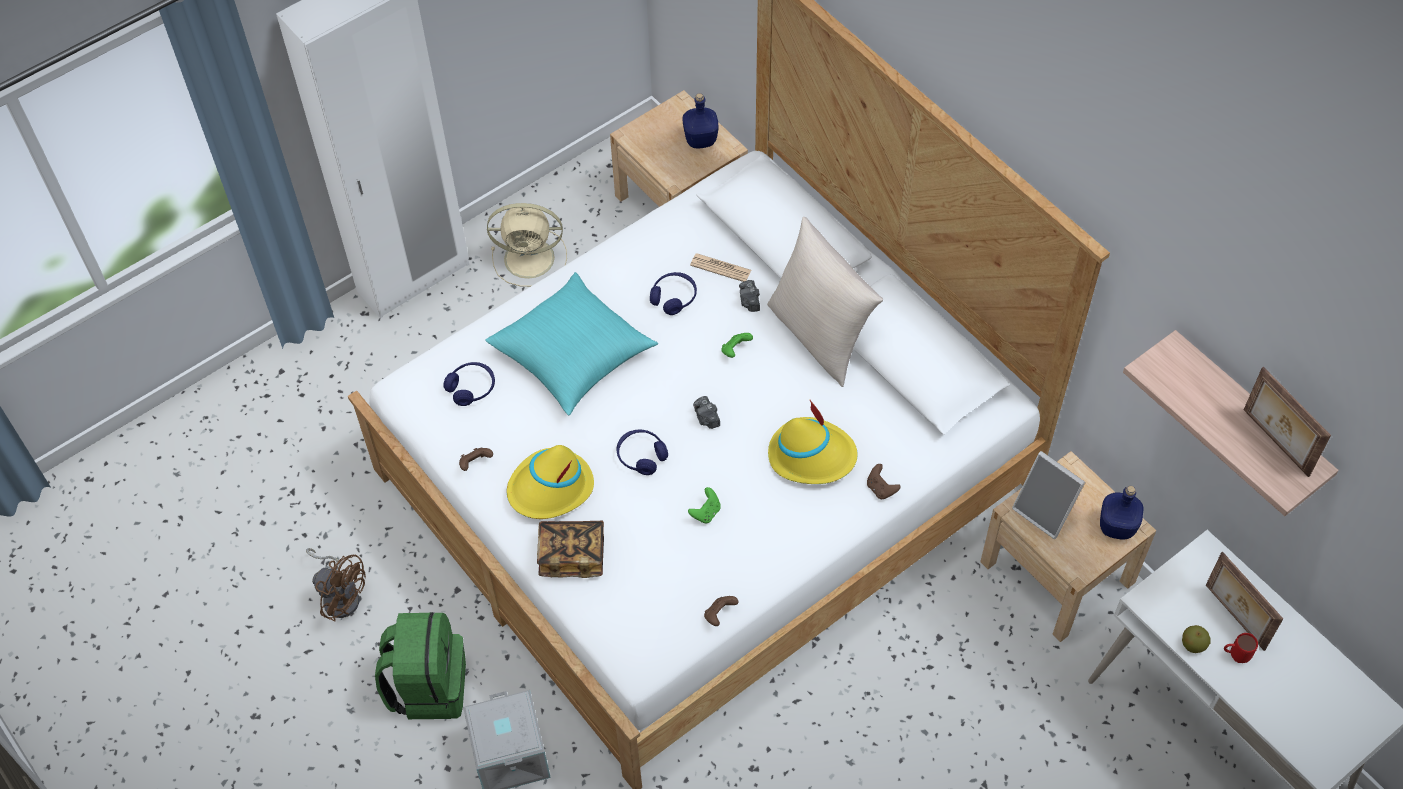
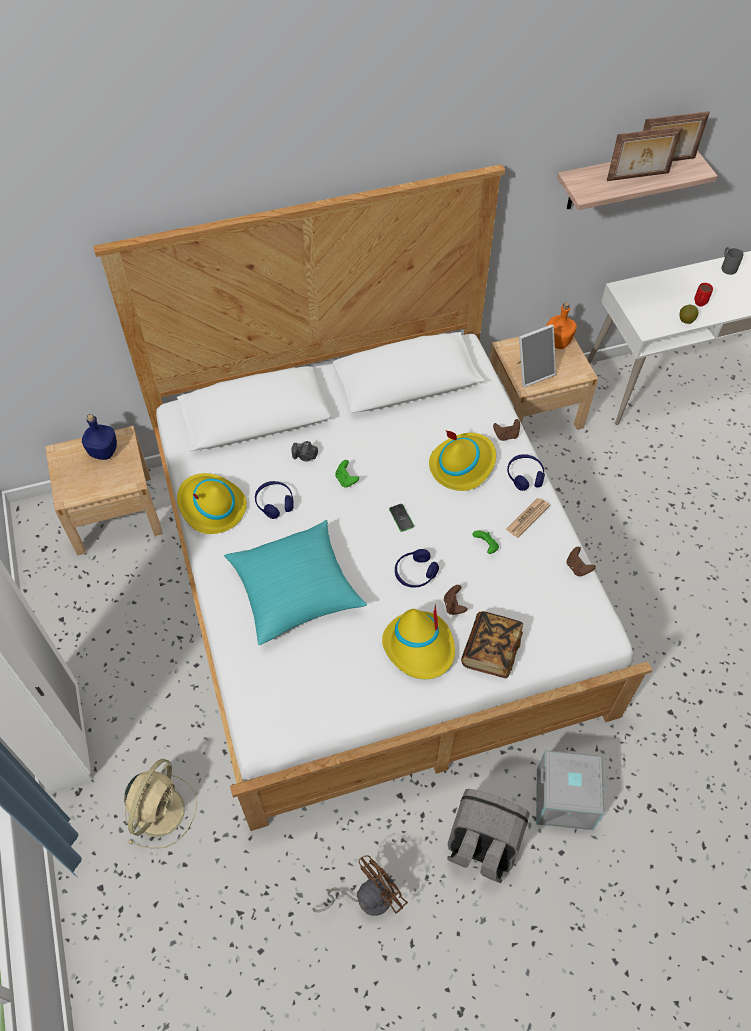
camera: 70 degrees left, 0 degrees up
green backpack [375,612,466,719] -> grey backpack [447,789,530,883]
blue headphones [443,362,495,406] -> blue headphones moved to [507,454,545,491]
brown game controller [459,448,493,471] -> brown game controller moved to [444,585,467,615]
beige fan [487,203,567,287] -> beige fan moved to [124,759,197,849]
newspaper [690,254,751,282] -> newspaper moved to [506,498,550,538]
camera [693,396,720,429] -> phone [389,504,414,532]
beige pillow [767,217,883,387] -> none
blue bottle [1100,486,1143,540] -> orange bottle [546,302,577,349]
picture frame [1206,552,1283,651] -> picture frame moved to [607,126,683,181]
none -> yellow hat [177,473,247,534]
none -> grey mug [722,247,743,275]

